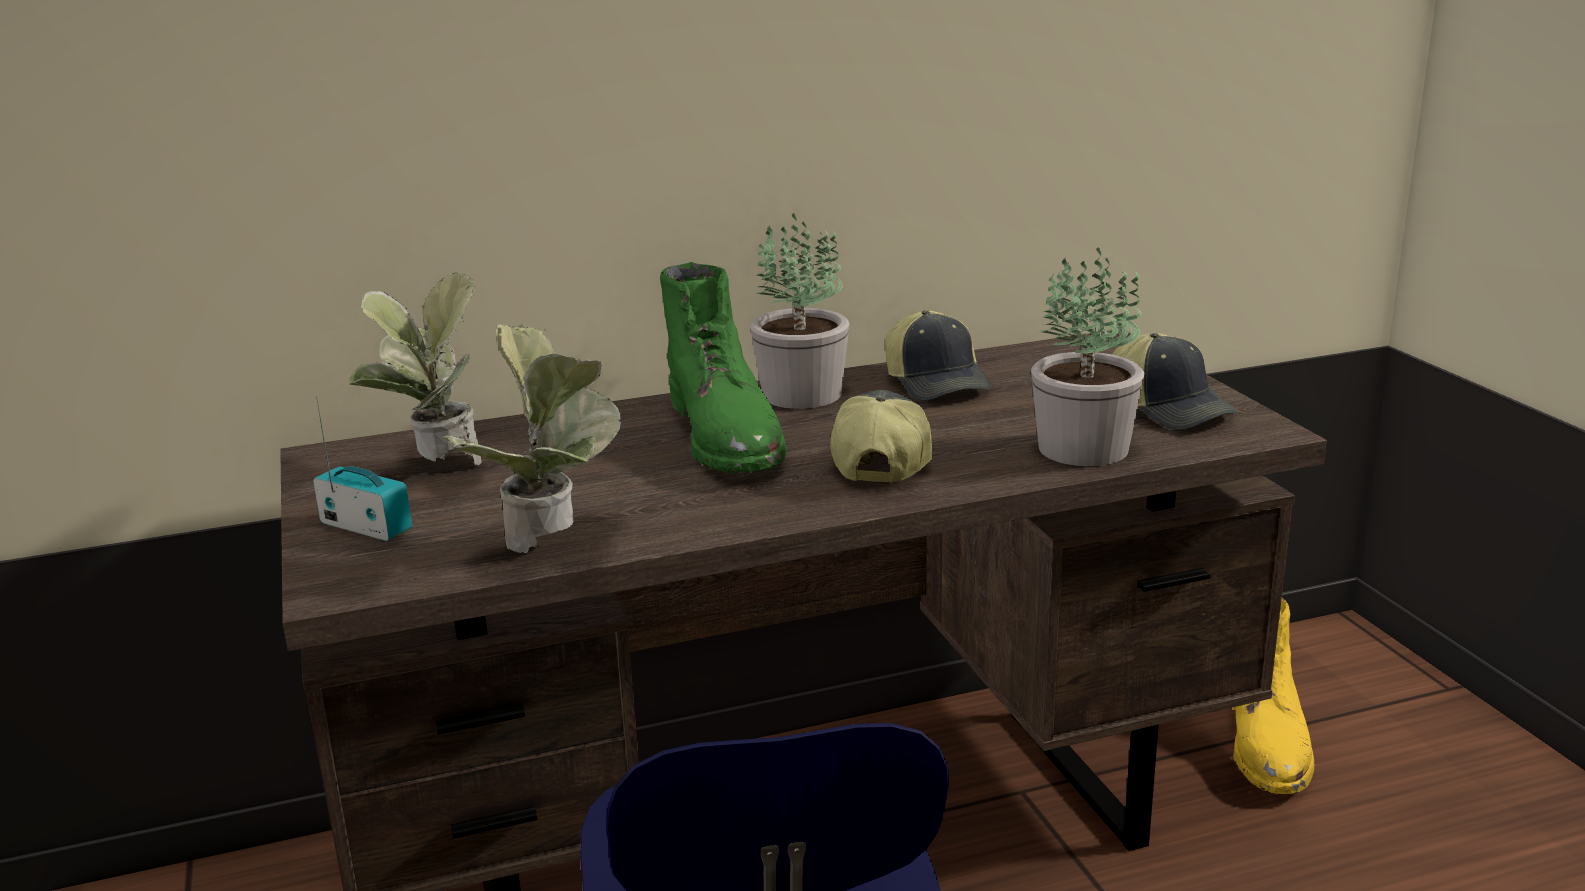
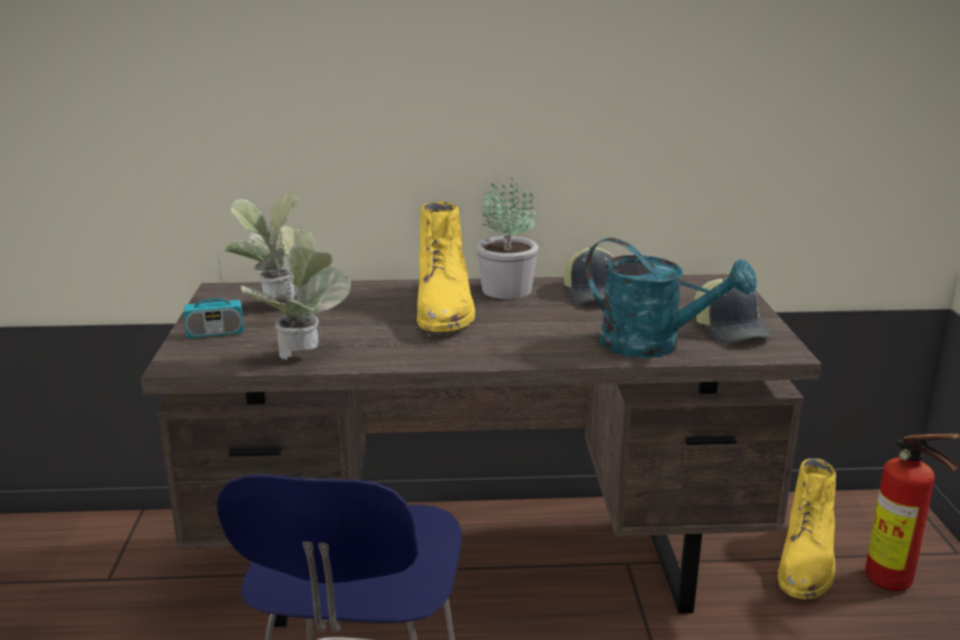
camera: 15 degrees right, 0 degrees up
radio [313,396,412,541] -> radio turned 120 degrees clockwise [183,254,243,338]
green boot [660,262,787,474] -> yellow boot [416,201,475,332]
cap [830,390,932,482] -> none
potted plant [1031,247,1144,466] -> turquoise watering can [586,238,757,358]
none -> fire extinguisher [865,433,960,591]

